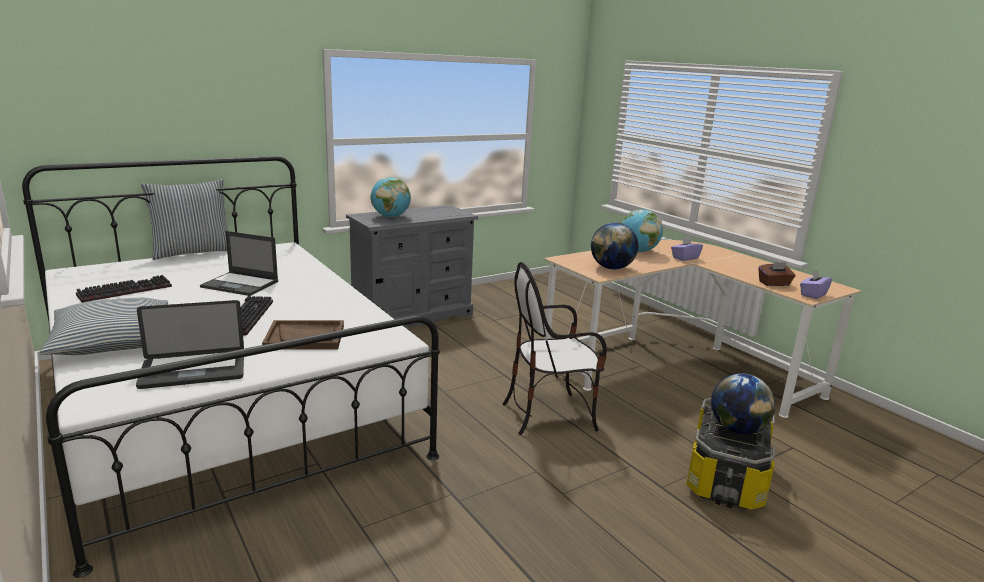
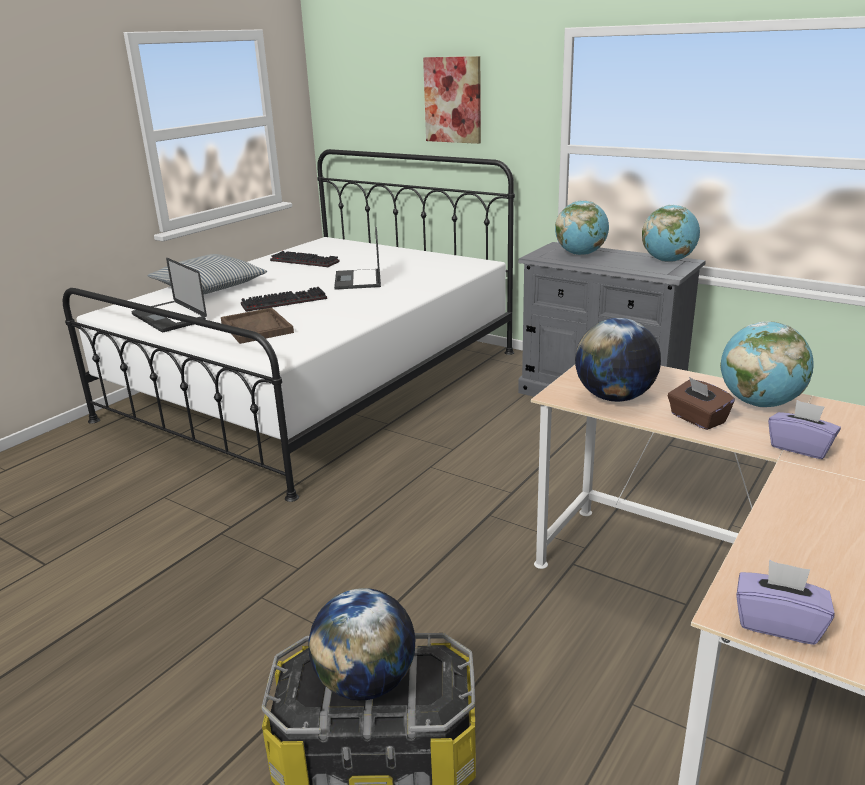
camera: 70 degrees right, 5 degrees up
pillow [141,179,228,260] -> none
chair [502,262,607,435] -> none
brown tissue box [758,262,795,286] -> brown tissue box moved to [667,377,735,430]
none -> picture [423,56,481,144]
none -> globe [642,205,700,262]

